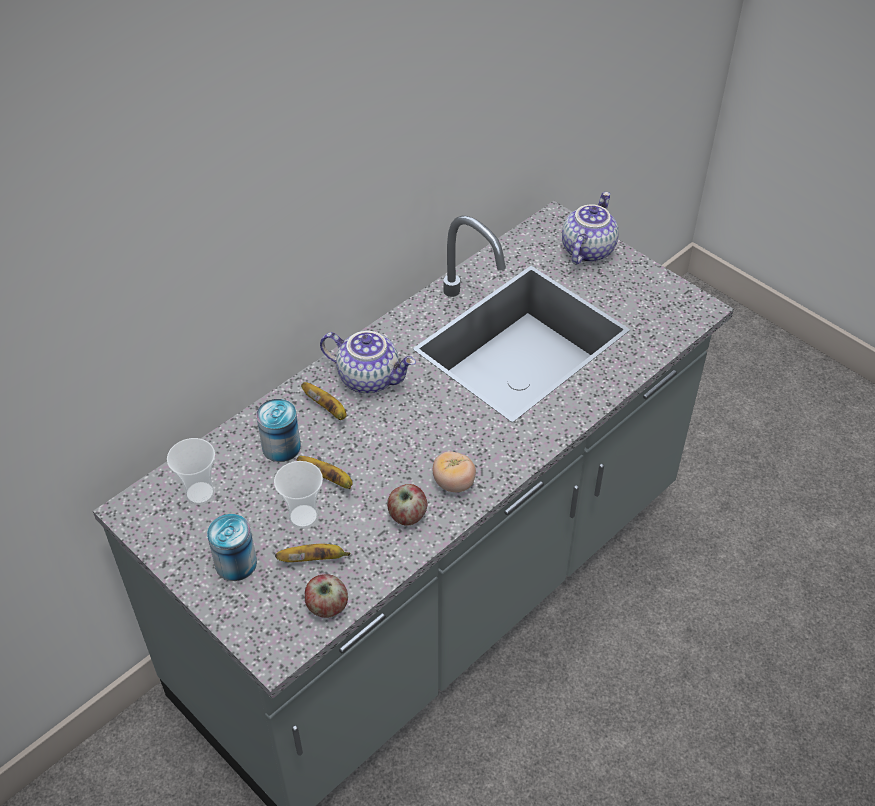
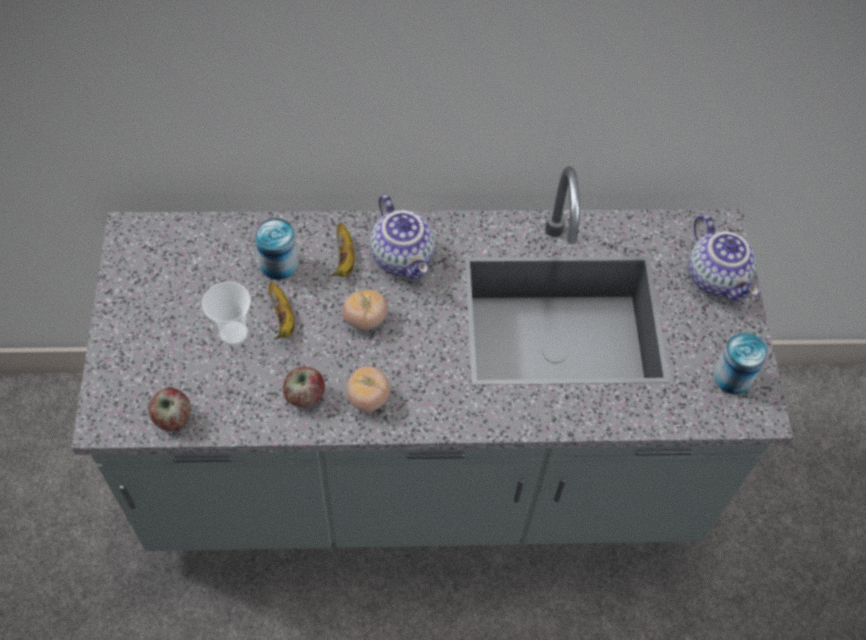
camera: 40 degrees right, 10 degrees up
cup [167,438,215,505] -> none
can [207,514,257,581] -> can moved to [713,332,768,395]
banana [275,544,350,562] -> none
teapot [562,192,619,265] -> teapot turned 90 degrees clockwise [689,214,759,302]
none -> tomato [342,290,388,330]

